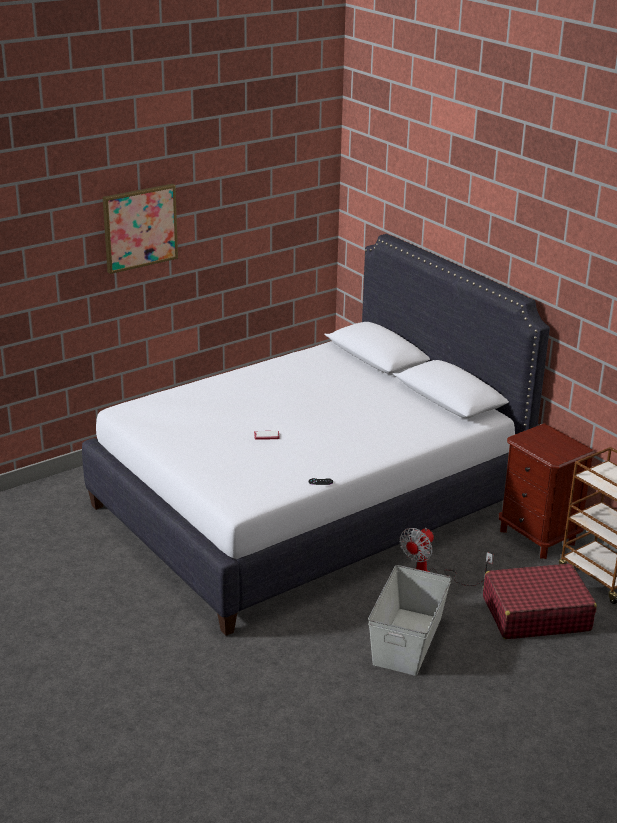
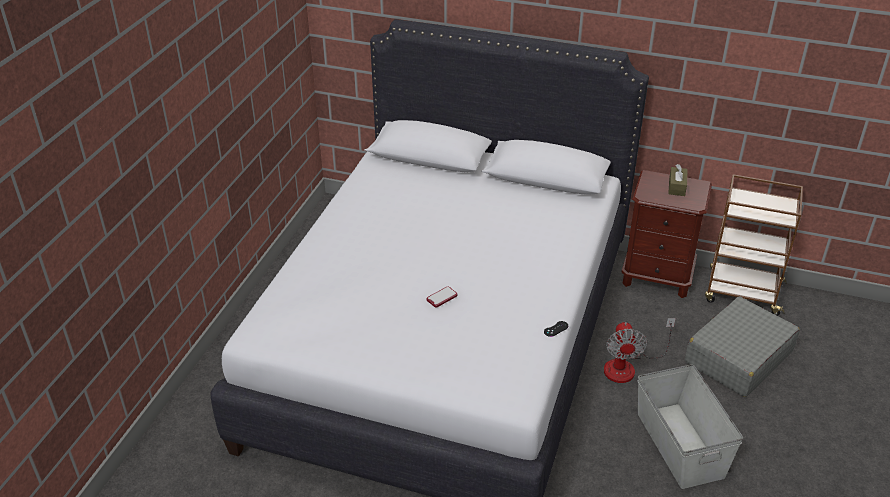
camera: 35 degrees left, 10 degrees up
picture [103,184,178,274] -> none
red suitcase [483,563,597,639] -> grey suitcase [685,297,800,397]
none -> brown tissue box [668,164,688,196]

